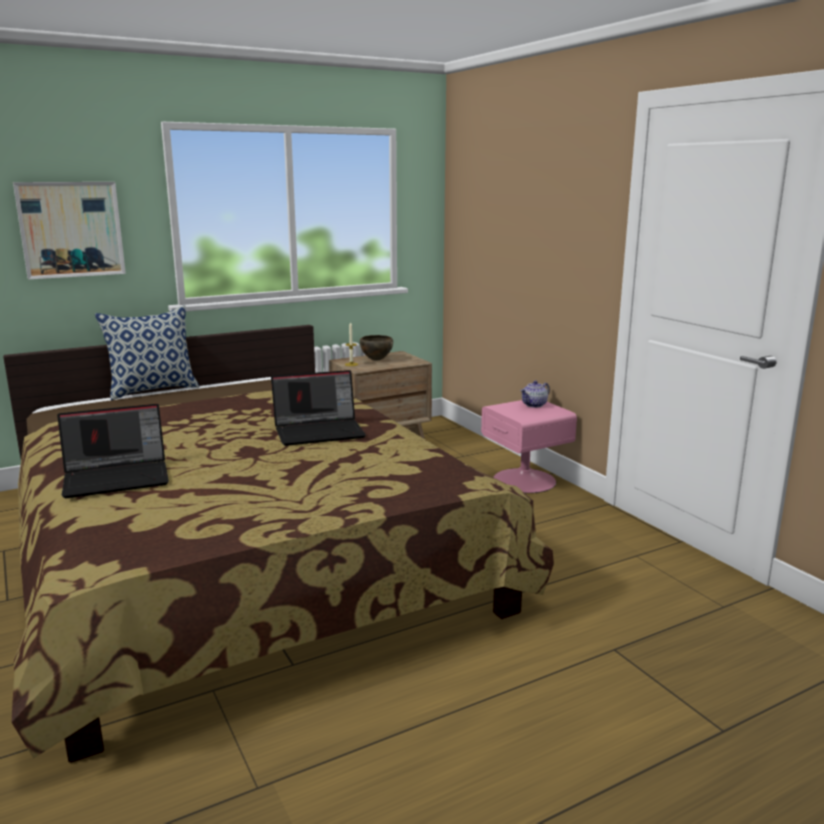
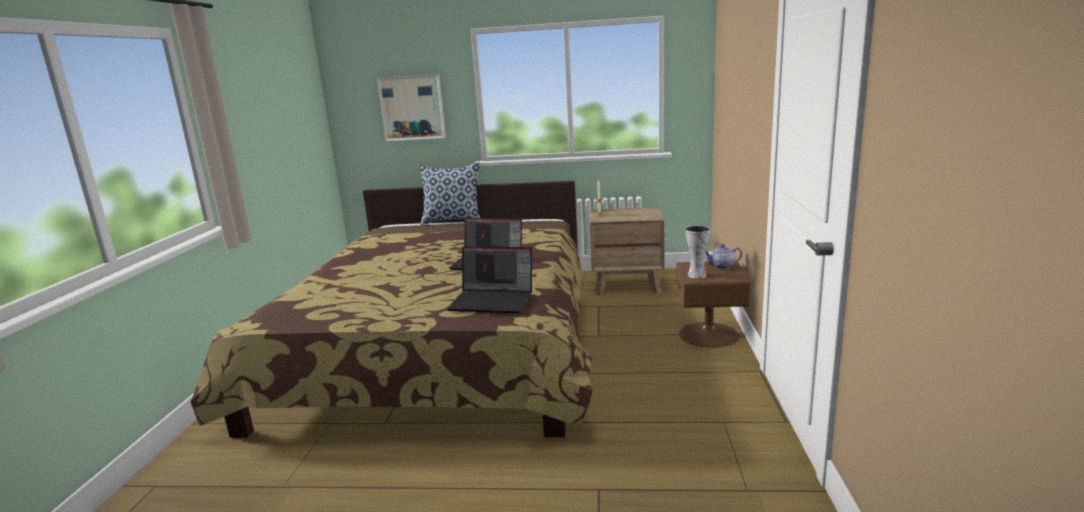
camera: 35 degrees right, 0 degrees up
laptop [57,404,169,498] -> laptop moved to [447,247,532,313]
brown bowl [360,335,393,361] -> none
pink nightstand [481,400,577,493] -> brown nightstand [676,261,750,347]
none -> vase [685,225,710,279]

